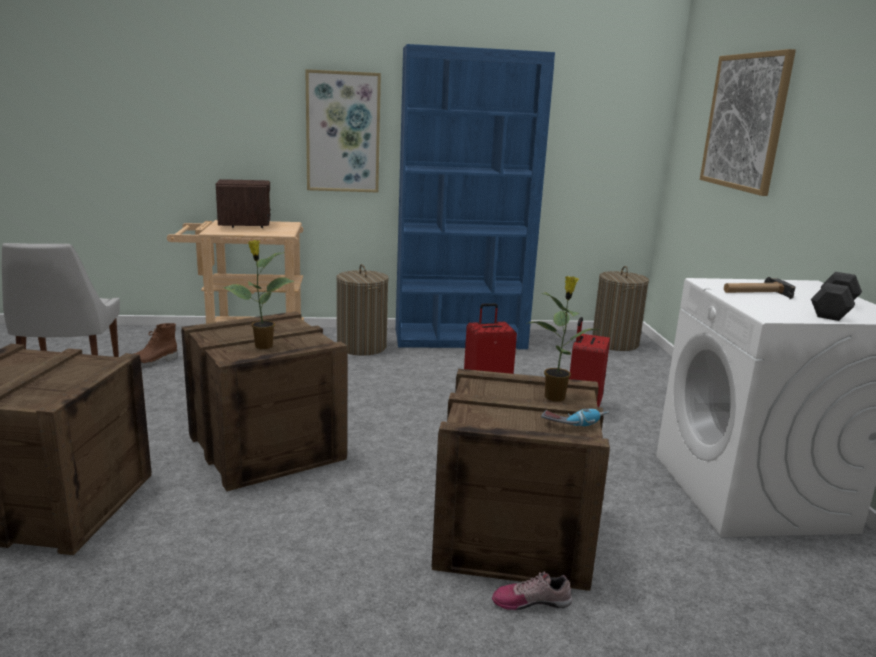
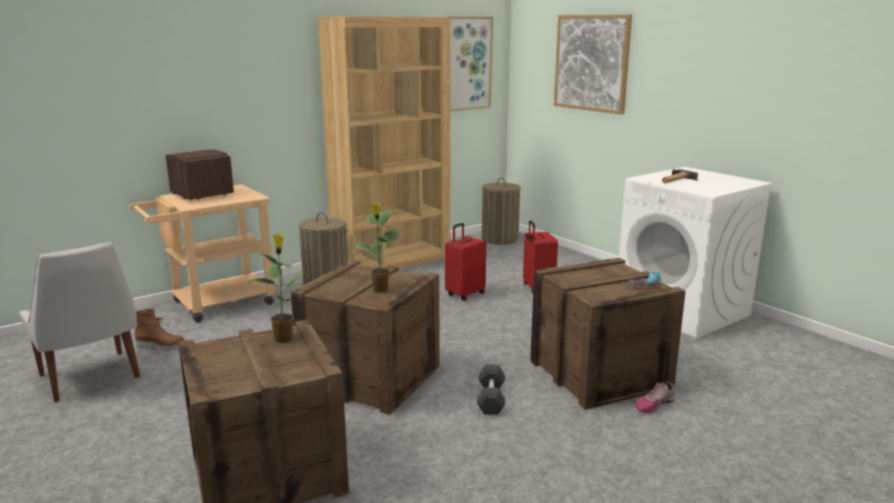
camera: 30 degrees left, 0 degrees up
brown boot [134,323,178,367] -> brown boot turned 90 degrees counterclockwise [135,309,185,351]
picture [305,69,381,193] -> picture moved to [446,16,493,111]
blue bookcase [396,44,555,349] -> brown bookcase [318,16,450,269]
potted plant [529,276,599,401] -> potted plant moved to [249,234,309,343]
black dumbbell [811,272,862,321] -> black dumbbell moved to [477,365,505,415]

